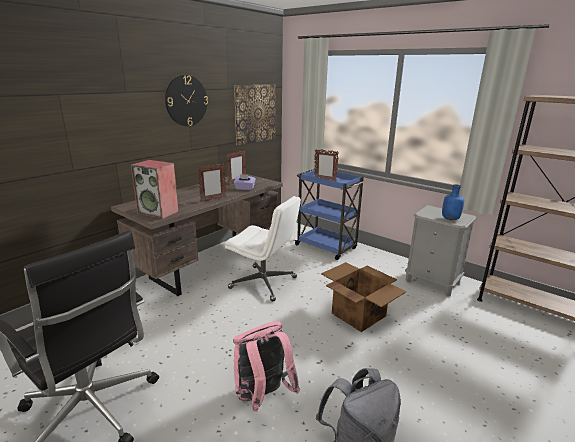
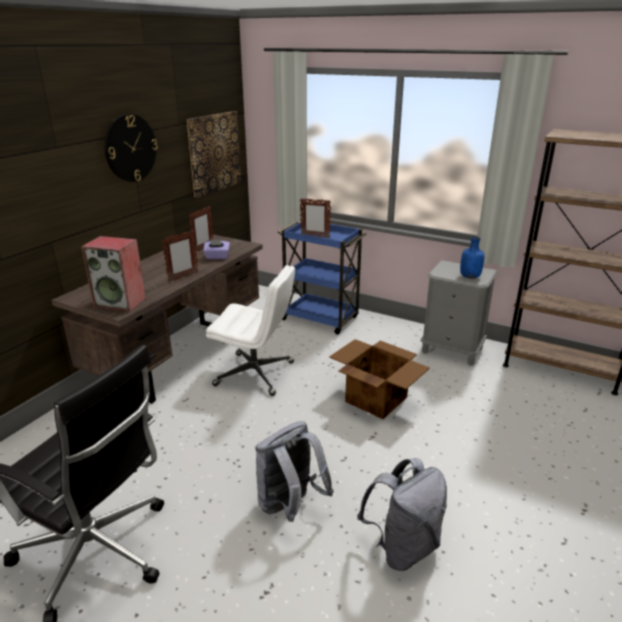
camera: 10 degrees left, 5 degrees up
pink backpack [233,321,300,412] -> grey backpack [255,421,334,522]

